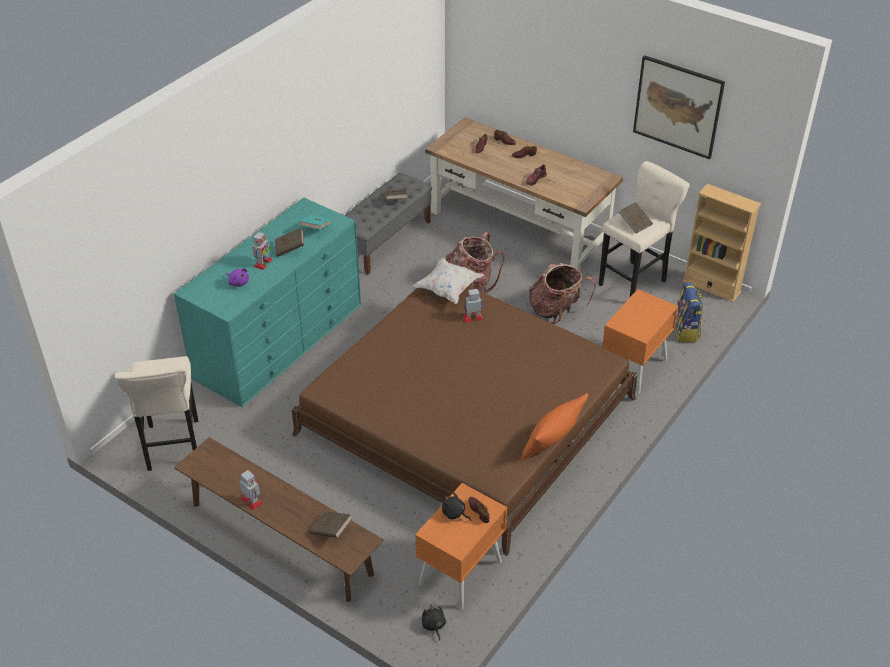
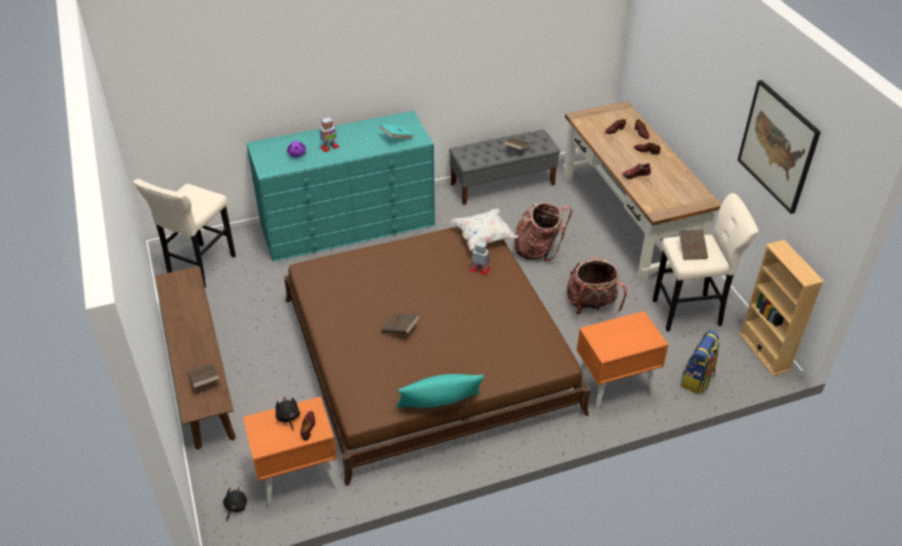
camera: 35 degrees right, 0 degrees up
toy robot [239,470,263,510] -> none
brown book [275,228,304,257] -> brown book moved to [381,314,420,334]
orange pillow [521,393,588,461] -> turquoise pillow [396,374,484,408]

